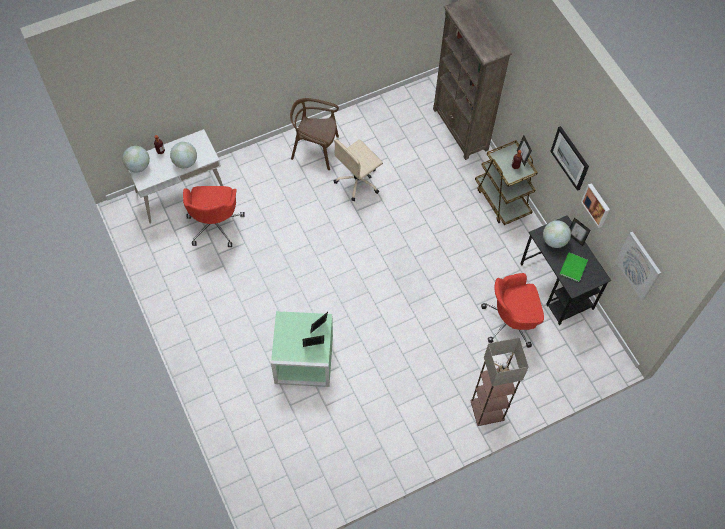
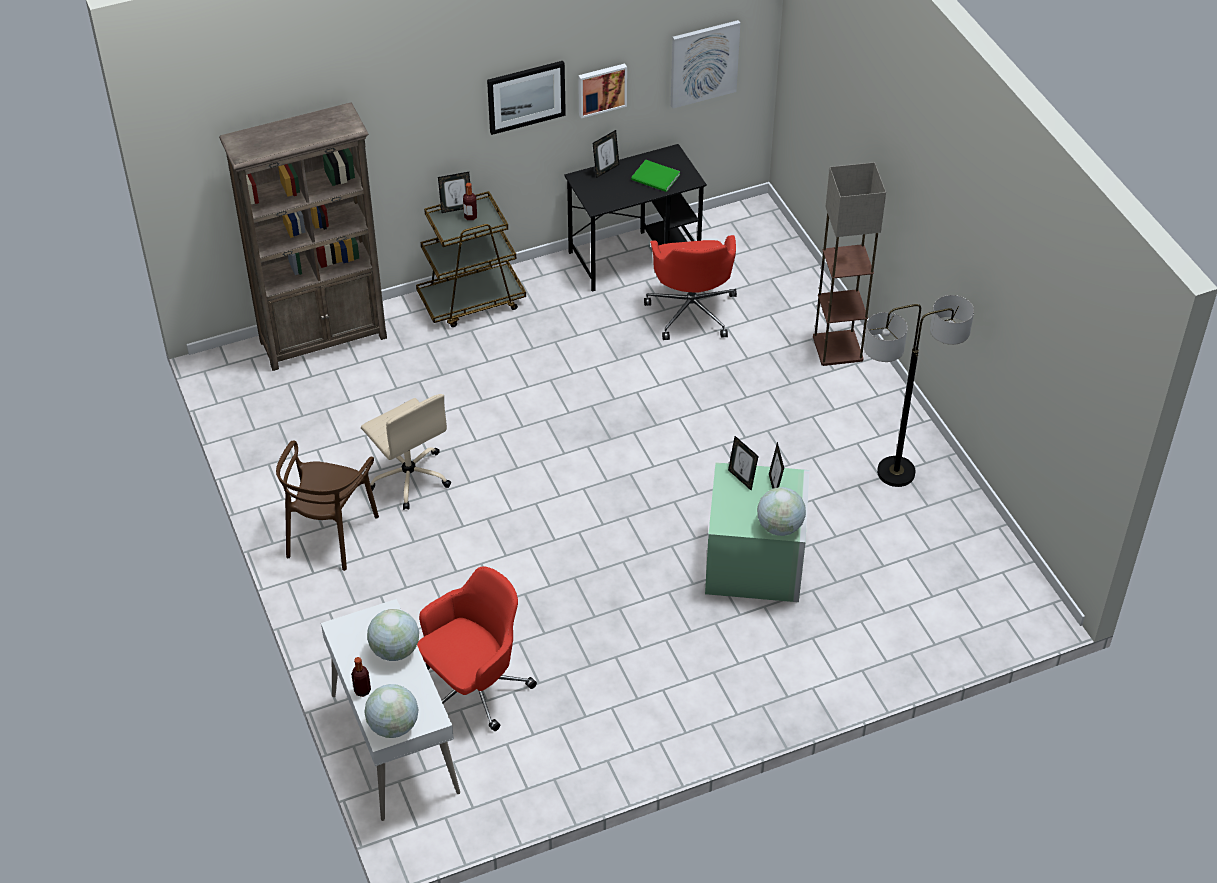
camera: 85 degrees left, 15 degrees down
red office chair [183,186,245,247] -> red office chair turned 45 degrees counterclockwise [417,566,537,731]
globe [543,220,571,248] -> globe moved to [757,487,806,536]
none -> floor lamp [864,295,974,487]

